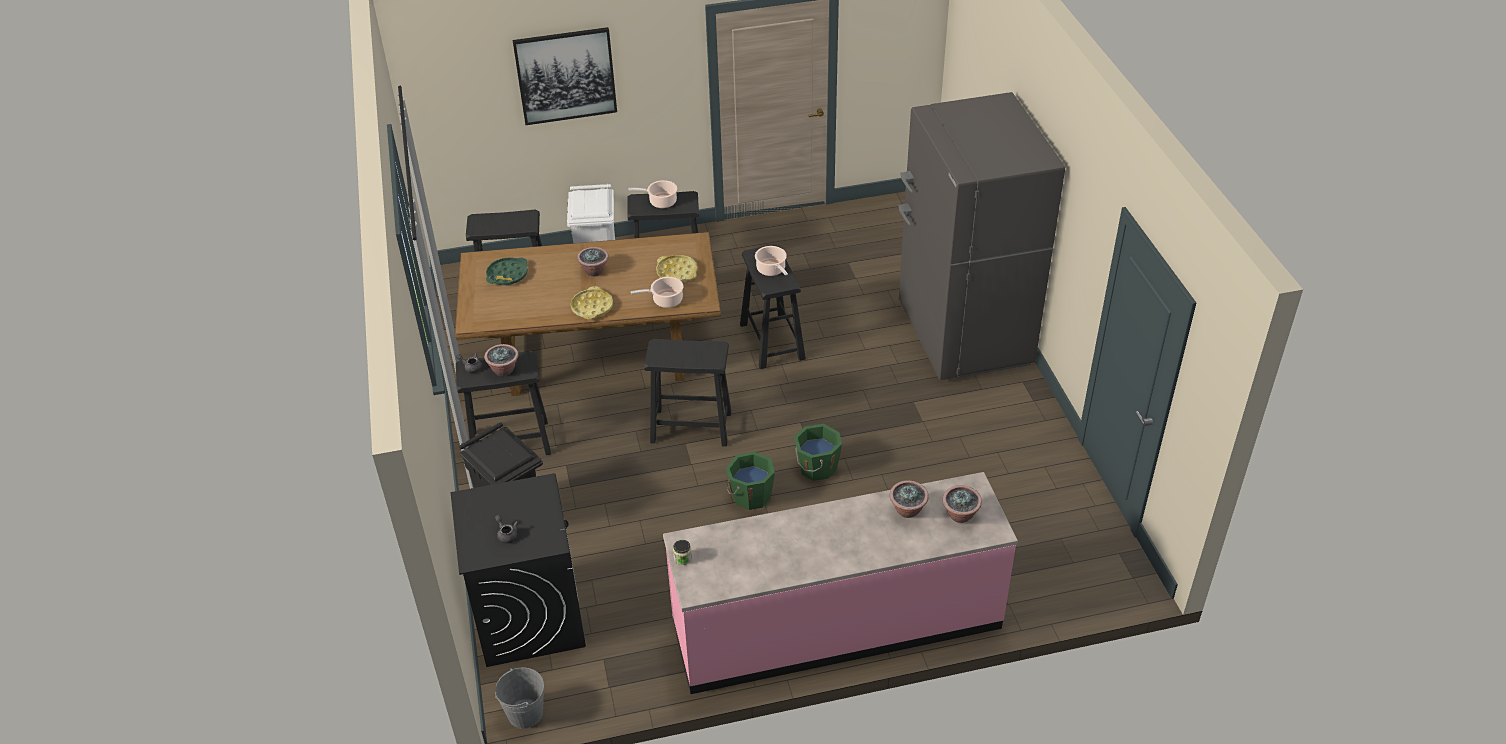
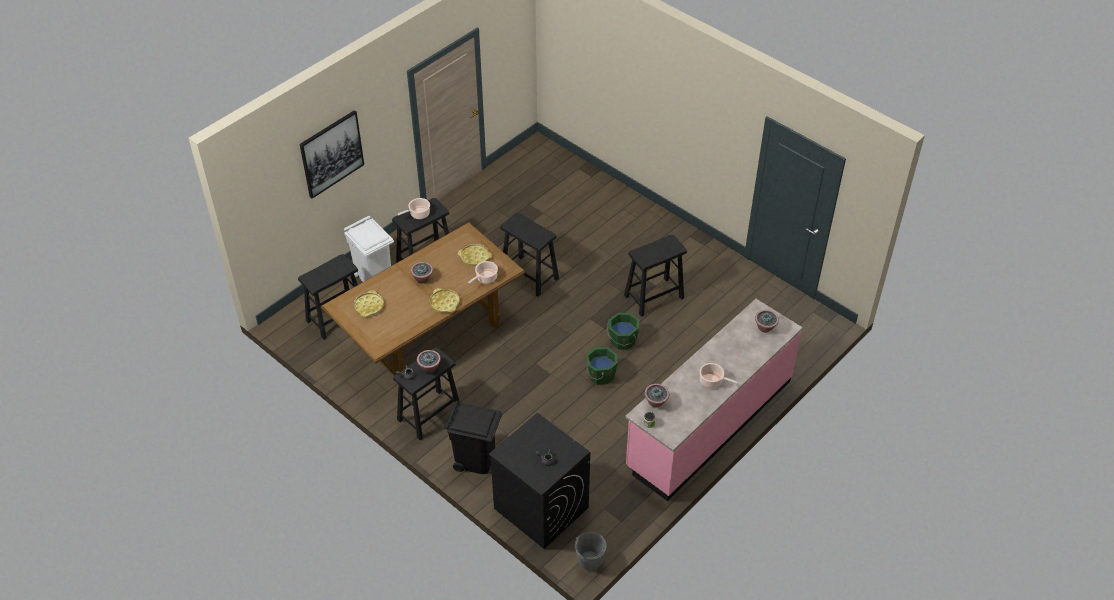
camera: 35 degrees left, 5 degrees up
green tray [486,257,528,285] -> yellow tray [354,290,384,317]
black stool [644,339,732,447] -> black stool moved to [624,235,687,317]
cooking pot [755,246,788,276] -> cooking pot moved to [699,363,738,388]
potted plant [890,480,929,518] -> potted plant moved to [645,384,669,407]
grey fridge [898,92,1065,380] -> none

